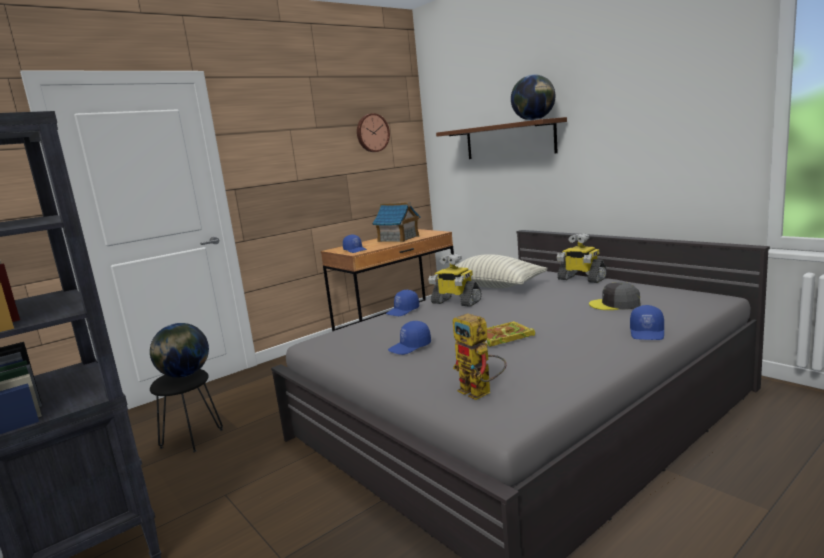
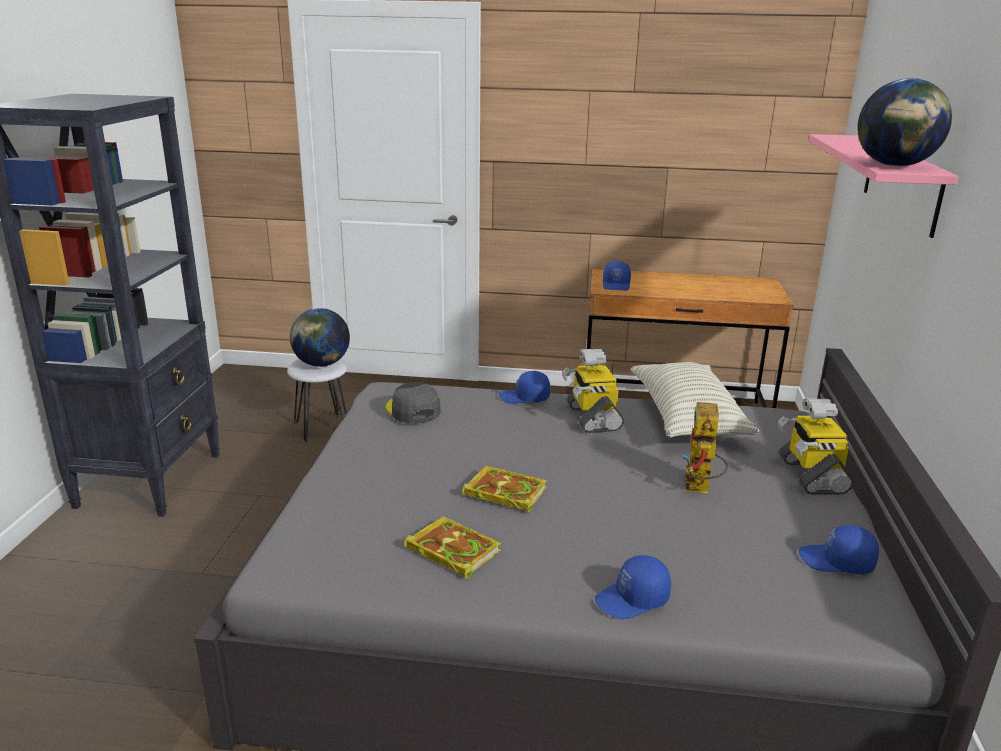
camera: 45 degrees right, 10 degrees up
black stool [150,369,223,452] -> white stool [287,359,347,443]
wall clock [357,113,390,152] -> none
toy house [372,202,421,242] -> none
blue cap [388,321,431,355] -> blue cap moved to [799,525,879,574]
brown shelf [436,117,567,159] -> pink shelf [808,134,958,238]
toy robot [453,313,506,400] -> toy robot moved to [683,402,728,493]
grey cap [589,282,641,310] -> grey cap moved to [386,382,441,424]
none -> book [404,516,501,579]

